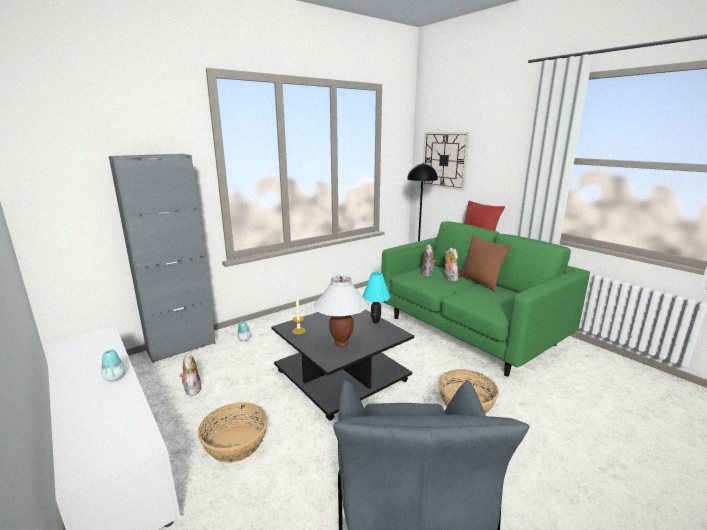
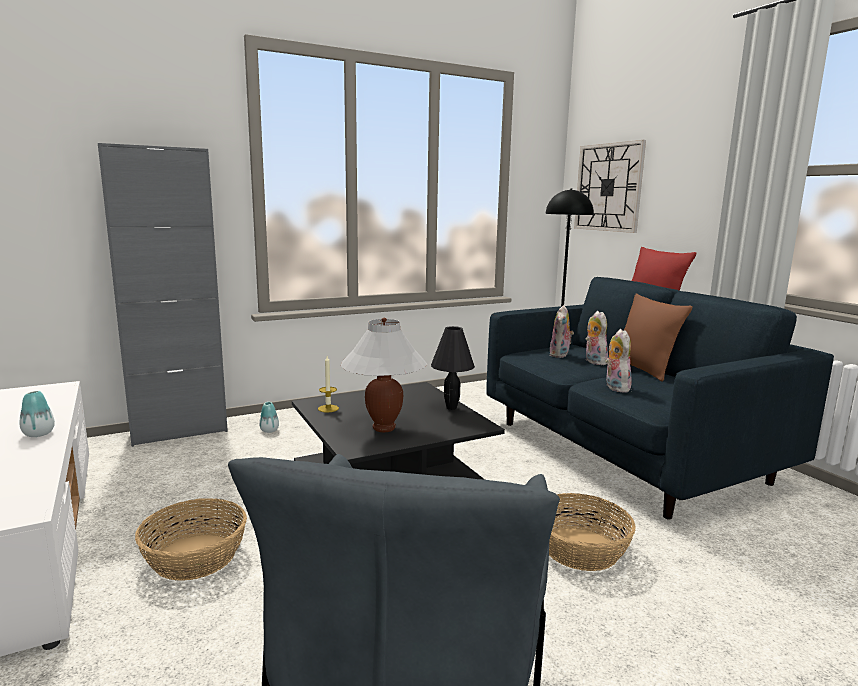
camera: 10 degrees right, 5 degrees down
plush toy [179,353,202,396] -> plush toy moved to [605,329,632,393]
turquoise table lamp [363,272,390,323] -> black table lamp [431,326,475,410]
green sofa [381,221,590,376] -> blue sofa [486,277,834,519]

